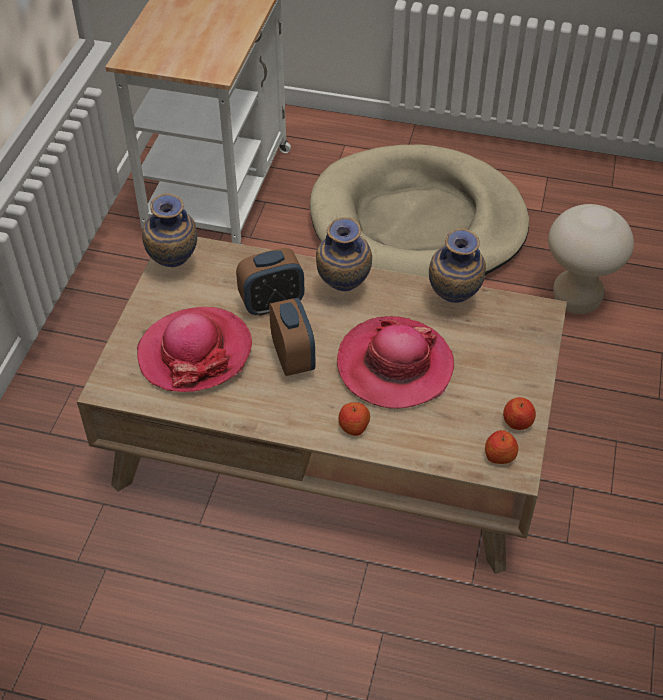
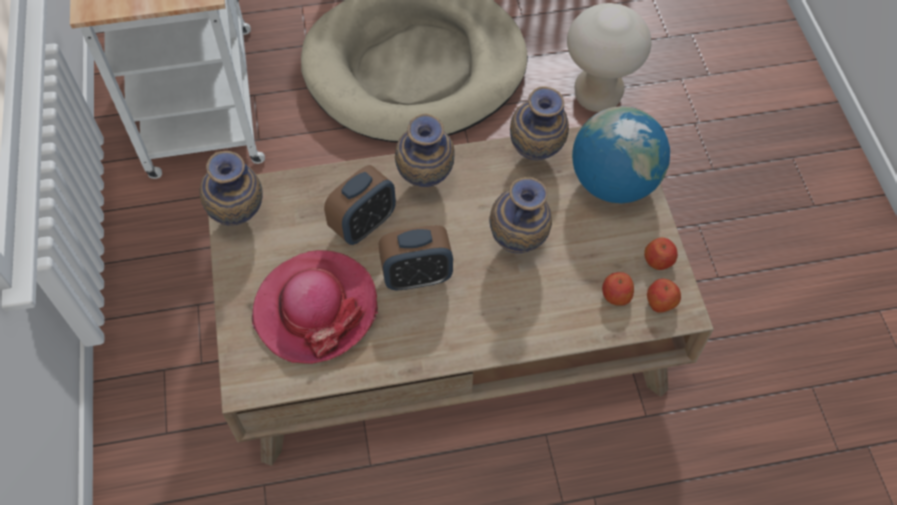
camera: 25 degrees left, 10 degrees up
alarm clock [269,298,315,376] -> alarm clock turned 120 degrees clockwise [379,225,453,290]
hat [337,316,454,409] -> vase [489,177,552,253]
apple [339,402,370,436] -> apple moved to [602,272,634,306]
none -> globe [572,106,670,203]

